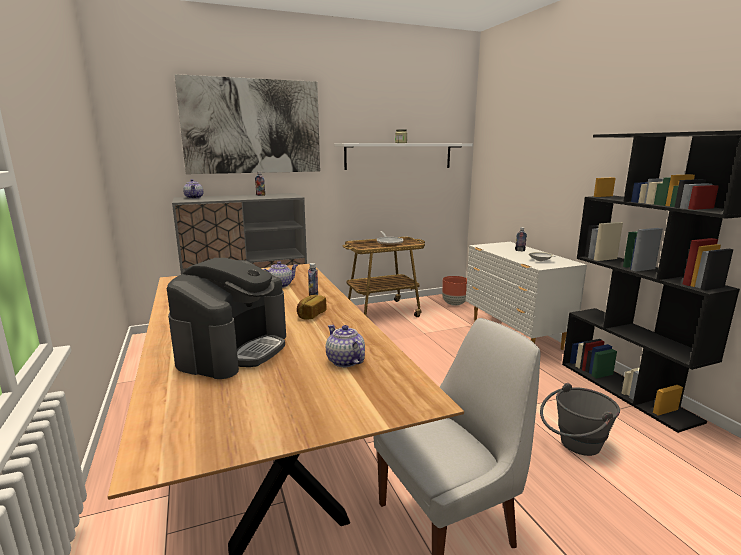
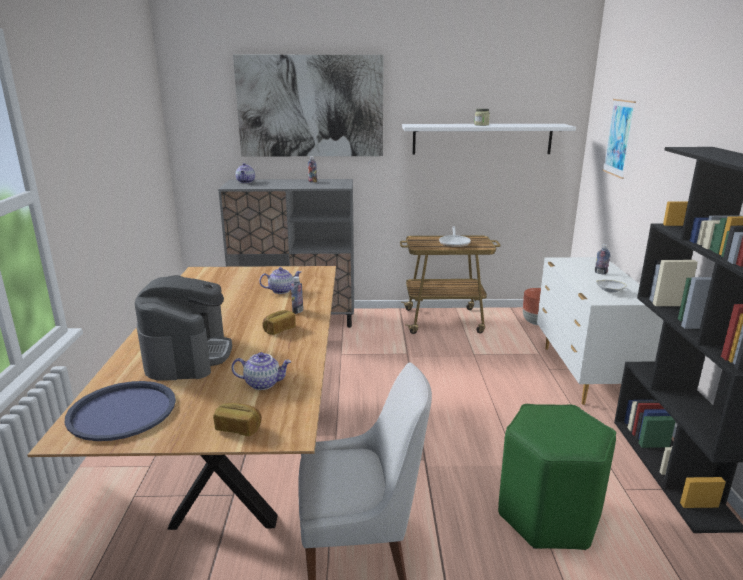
camera: 20 degrees right, 5 degrees up
coffee machine [167,258,286,379] -> coffee machine turned 45 degrees counterclockwise [135,275,232,381]
teapot [326,325,365,367] -> teapot turned 105 degrees clockwise [231,352,291,390]
grey bucket [540,383,620,456] -> green stool [498,404,616,550]
none -> blue tray [65,381,176,441]
none -> bread [213,403,262,436]
none -> picture [602,99,636,179]

